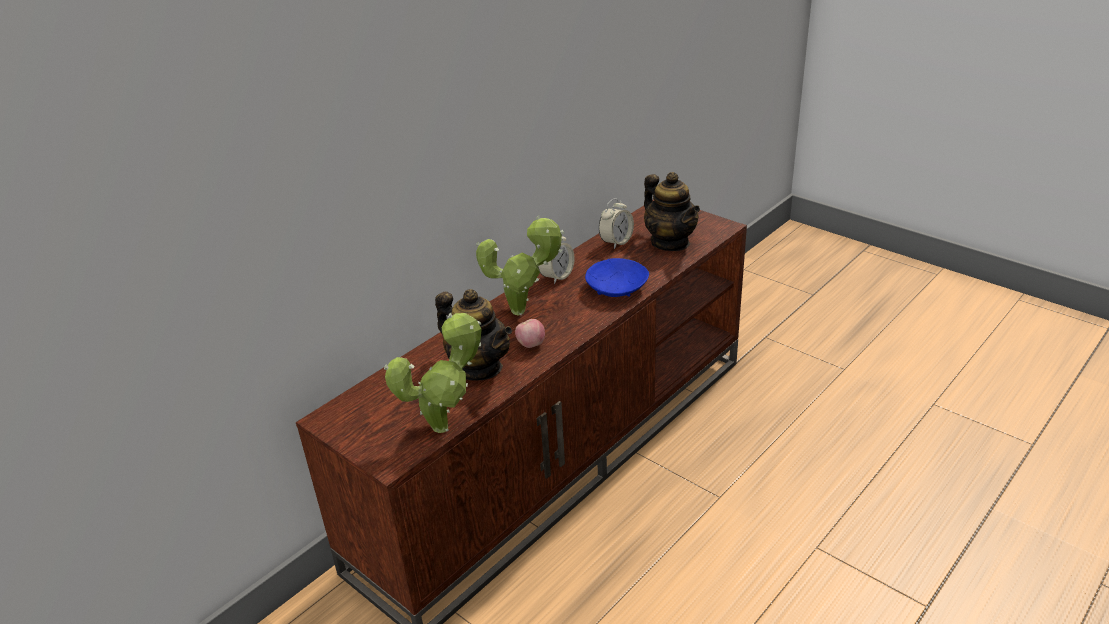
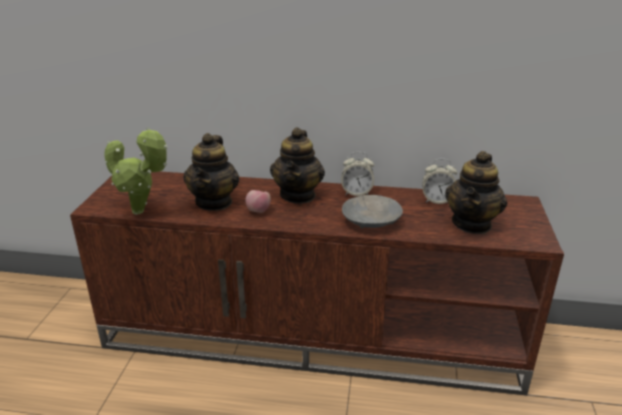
camera: 55 degrees right, 5 degrees down
potted plant [476,215,565,316] -> teapot [270,127,325,204]
blue bowl [585,258,649,297] -> grey bowl [342,195,403,229]

